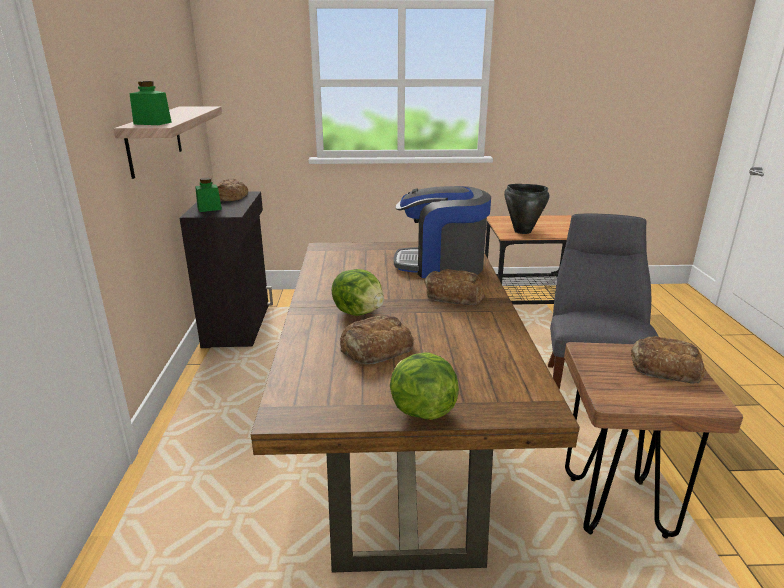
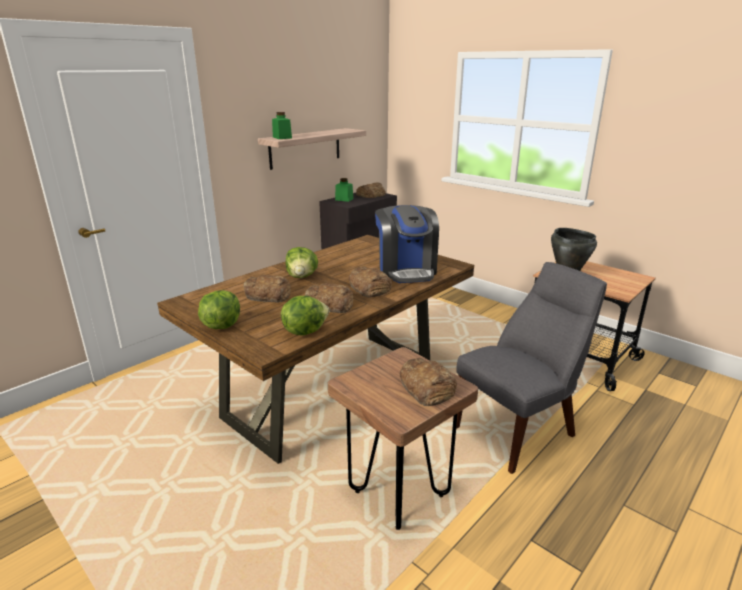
camera: 45 degrees right, 0 degrees up
coffee machine [394,186,491,278] -> coffee machine turned 150 degrees counterclockwise [375,205,439,283]
none -> lettuce [281,296,329,336]
none -> bread [305,283,354,313]

